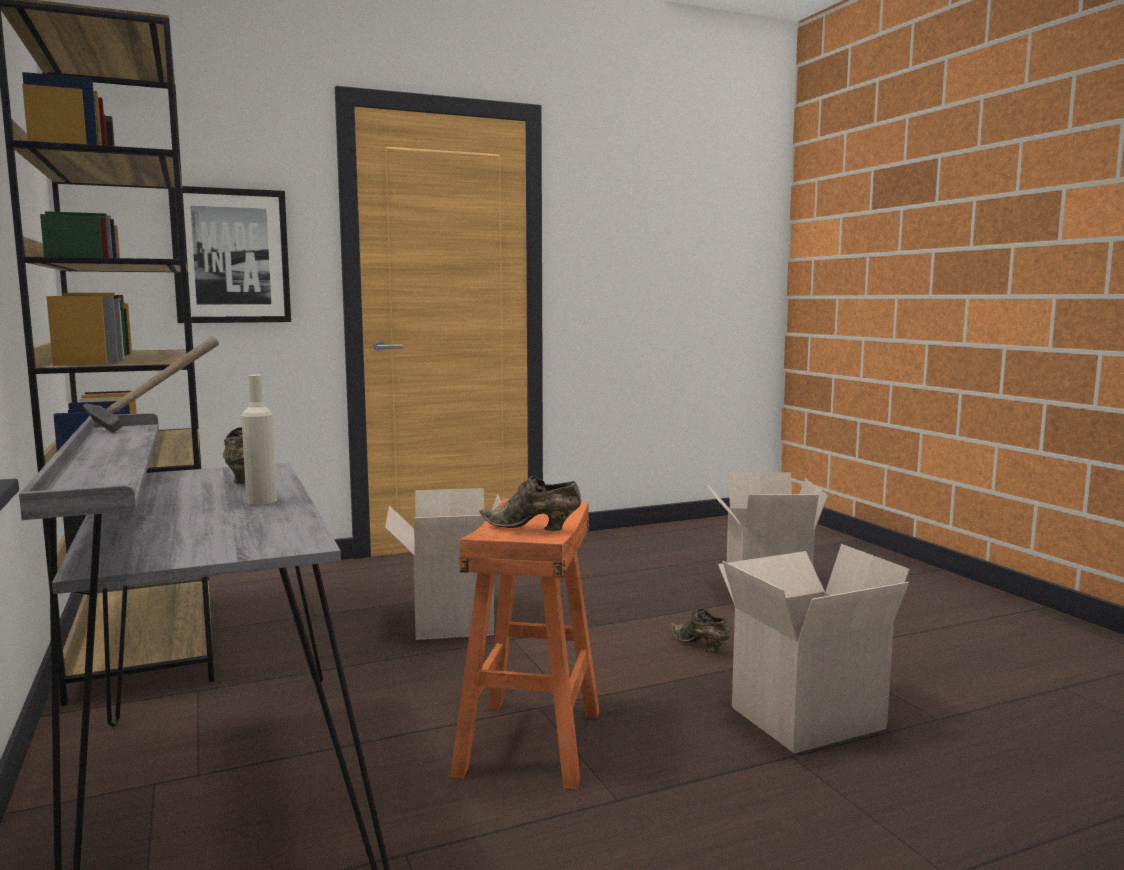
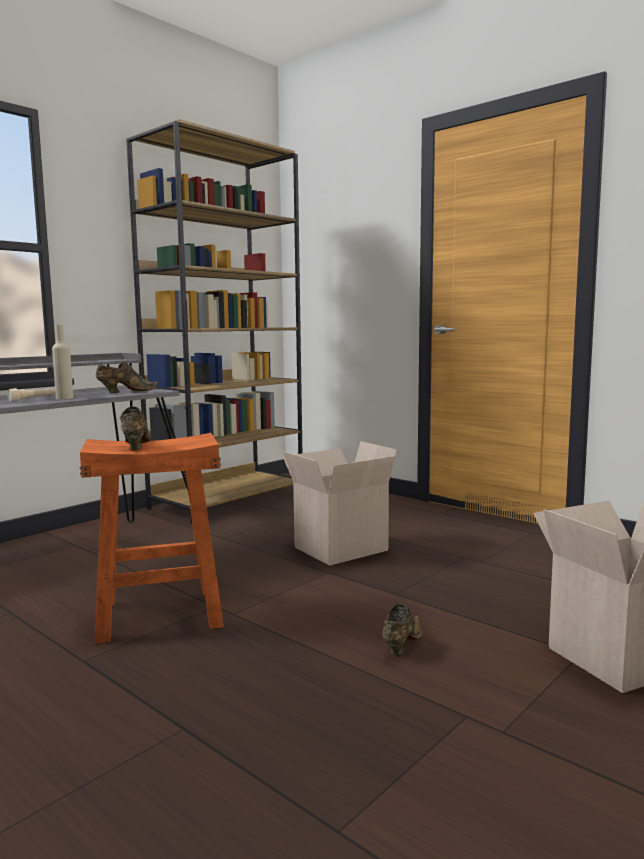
camera: 65 degrees right, 0 degrees up
hammer [83,336,219,433] -> none
picture [168,186,291,323] -> none
cardboard box [718,544,910,753] -> none
none -> beige flashlight [7,388,55,401]

